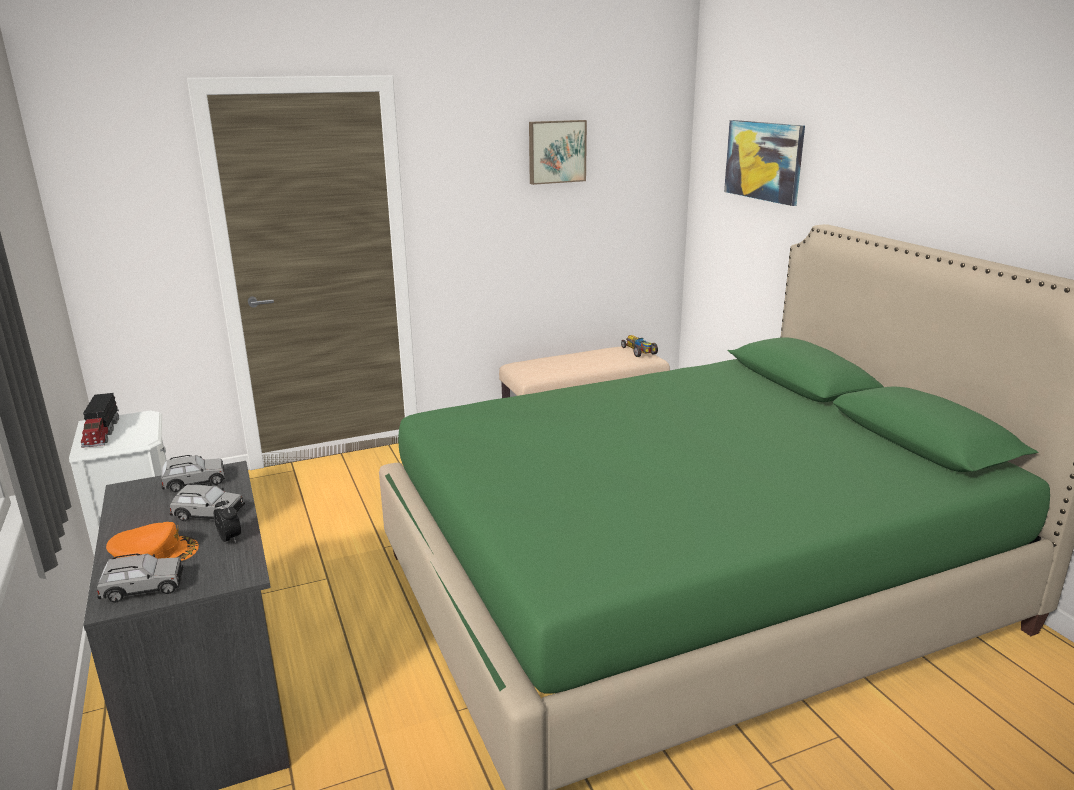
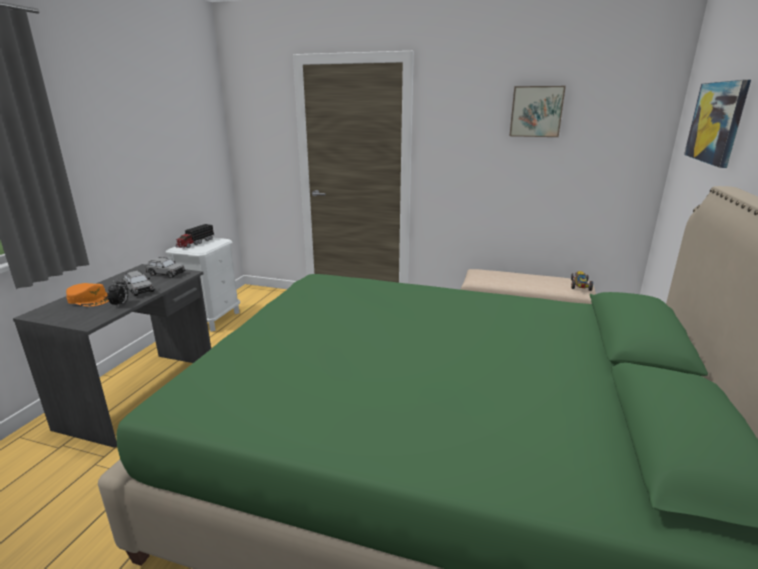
camera: 40 degrees right, 0 degrees up
grey toy car [97,553,183,602] -> none

